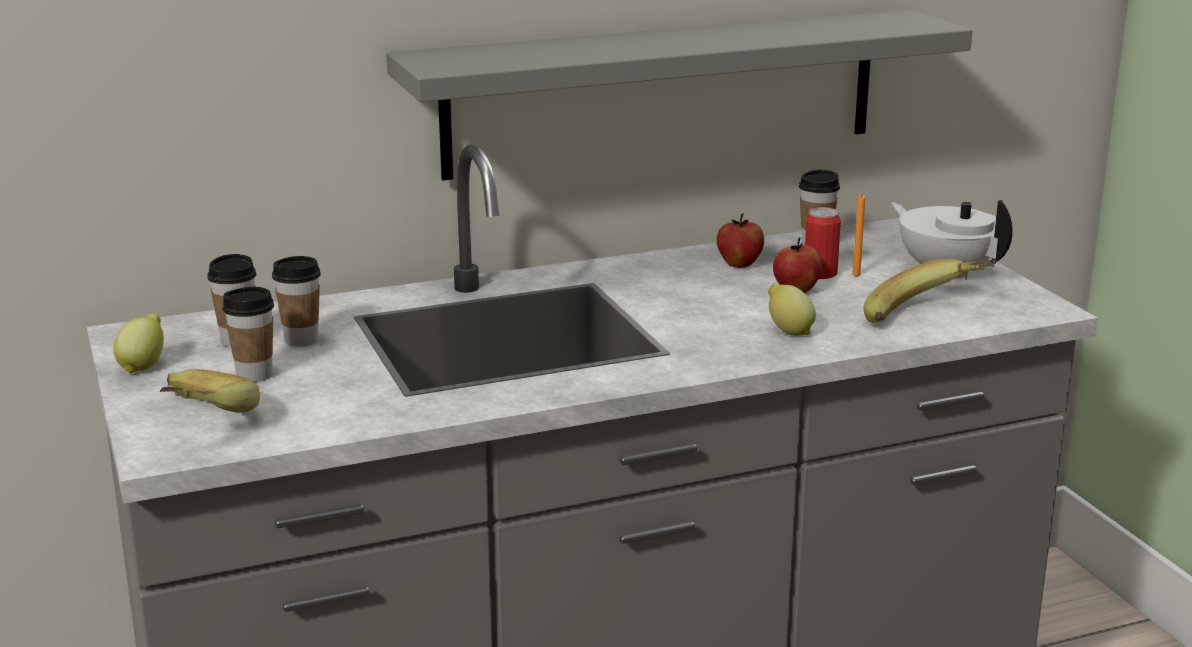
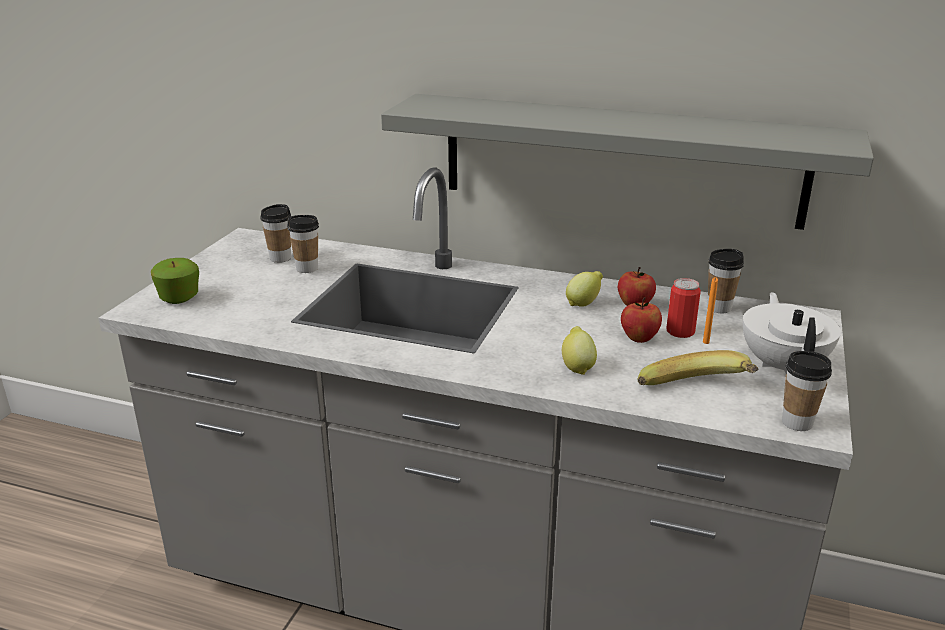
camera: 40 degrees right, 5 degrees up
lemon [114,314,164,373] -> lemon moved to [566,271,603,307]
banana [160,369,260,413] -> apple [151,258,199,304]
cup [222,287,274,382] -> cup moved to [782,351,832,431]

